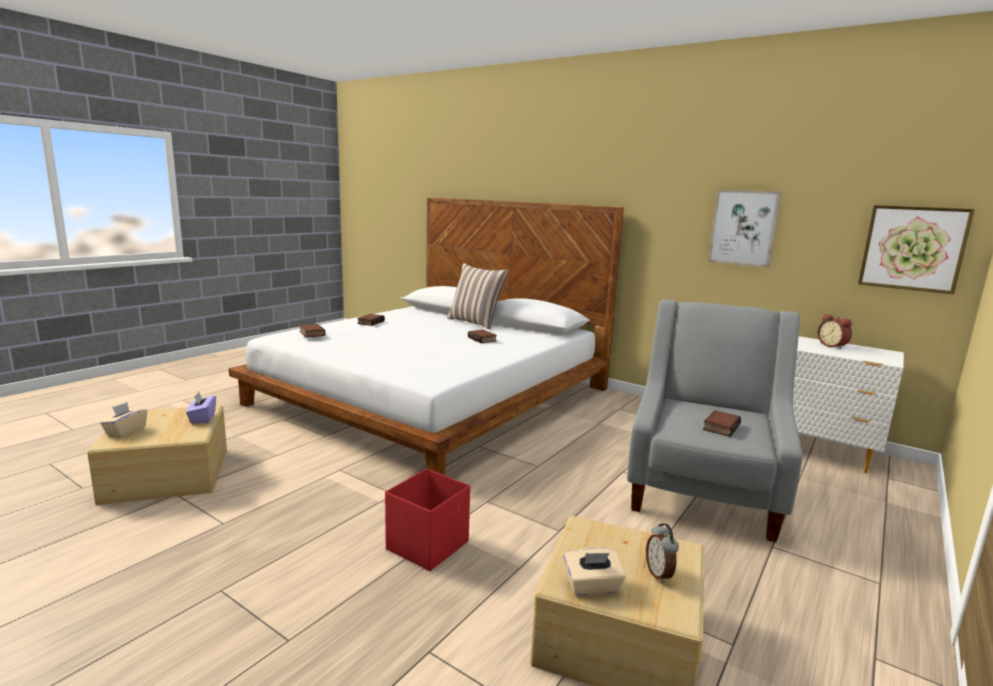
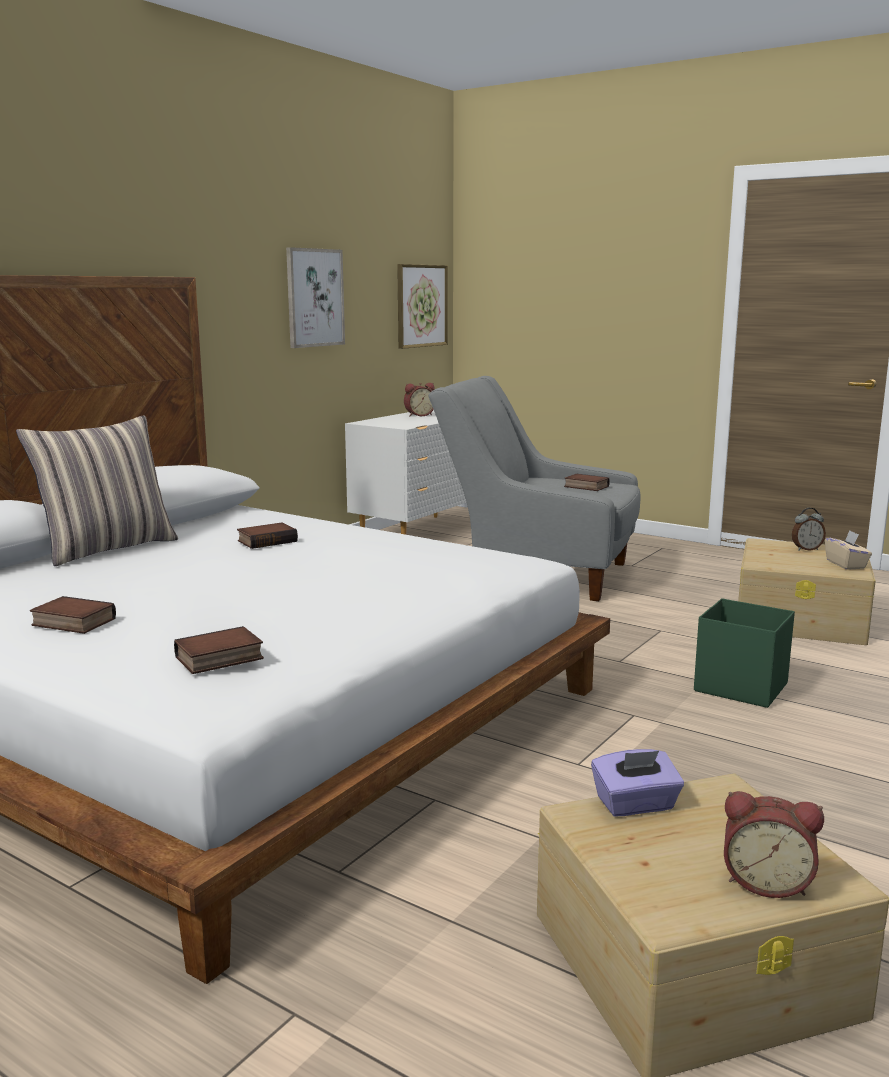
camera: 90 degrees left, 0 degrees up
beige tissue box [100,402,147,437] -> alarm clock [724,791,824,898]
red storage box [385,469,470,571] -> green storage box [694,598,795,708]

